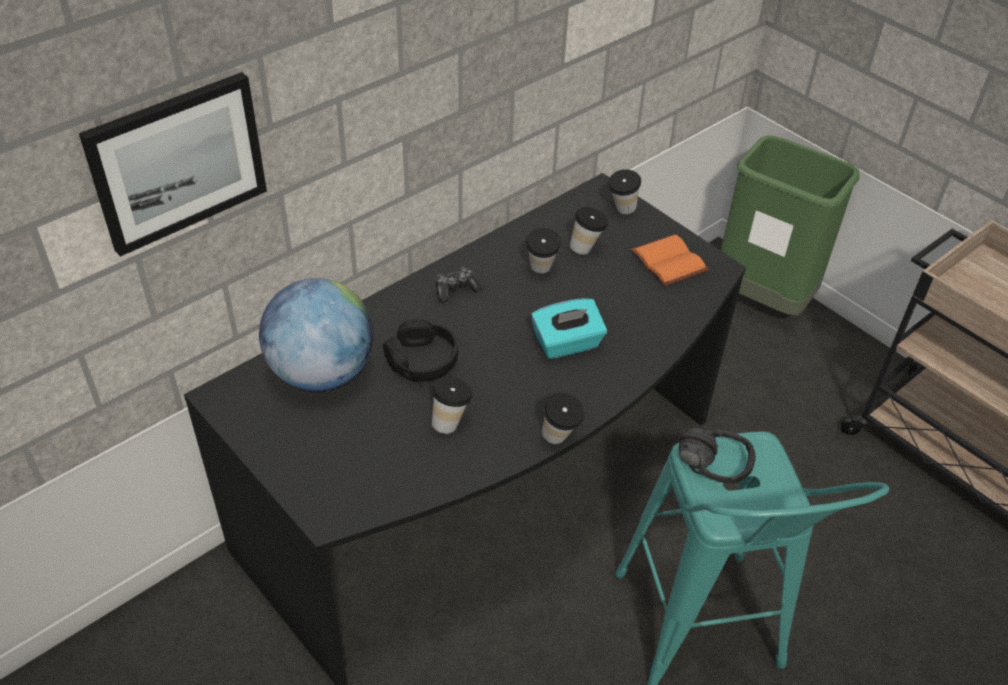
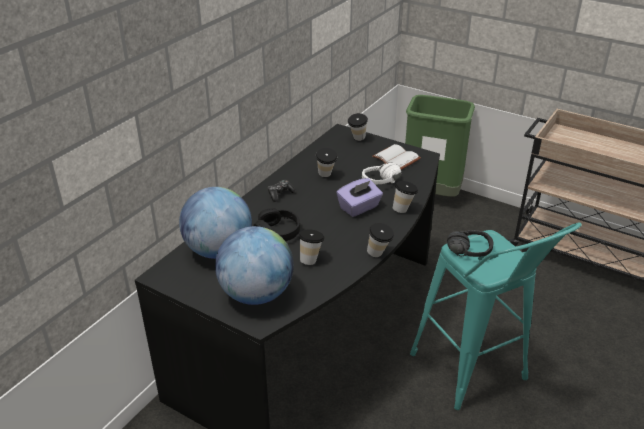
camera: 15 degrees left, 10 degrees down
picture [79,72,267,257] -> none
turquoise tissue box [531,298,607,359] -> purple tissue box [336,178,383,217]
cup [570,207,608,255] -> cup moved to [393,181,418,213]
orange book [630,235,709,287] -> white book [372,144,421,170]
none -> globe [215,226,294,305]
none -> white headphones [362,163,401,185]

